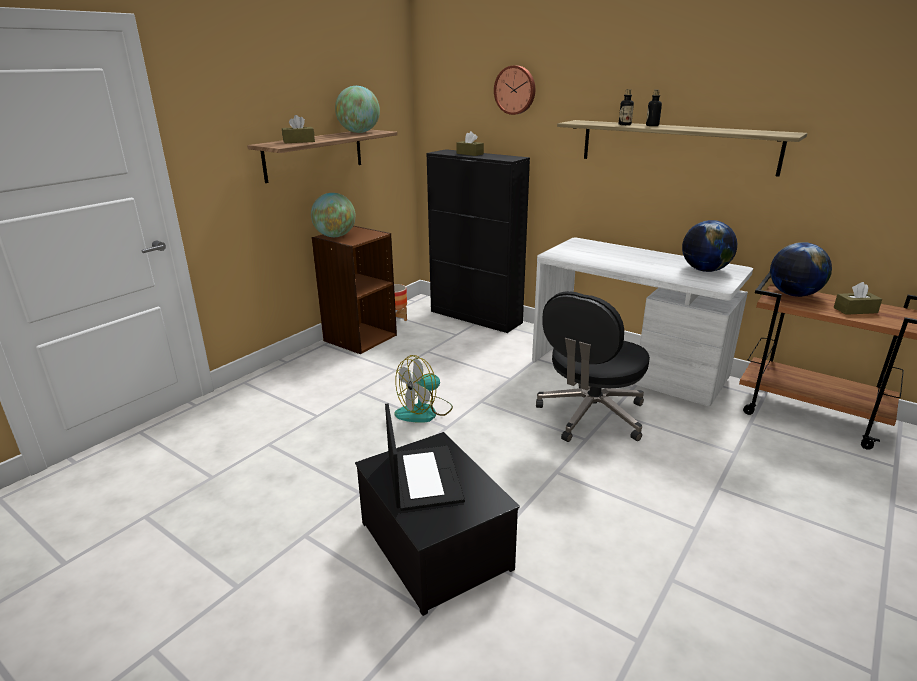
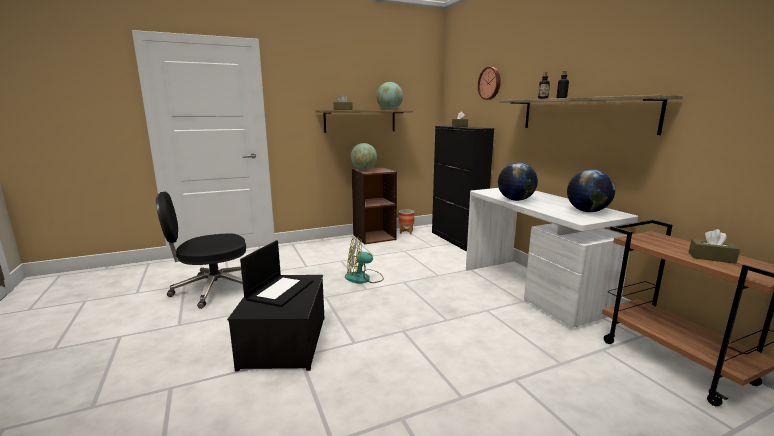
camera: 30 degrees right, 10 degrees down
black office chair [536,291,650,442] -> black office chair moved to [156,192,246,309]
globe [770,242,832,297] -> globe moved to [498,163,538,201]

